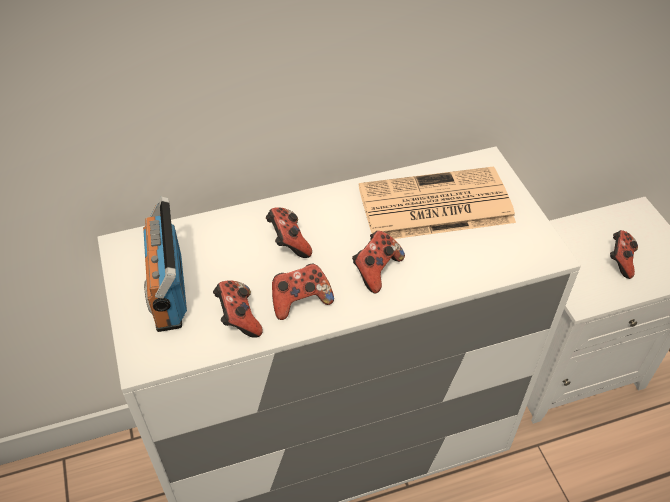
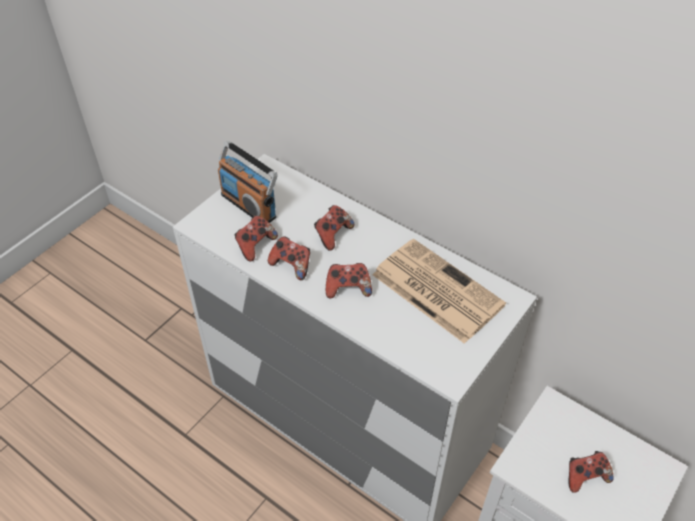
camera: 55 degrees right, 0 degrees up
radio [143,197,187,332] -> radio turned 90 degrees counterclockwise [218,141,278,223]

